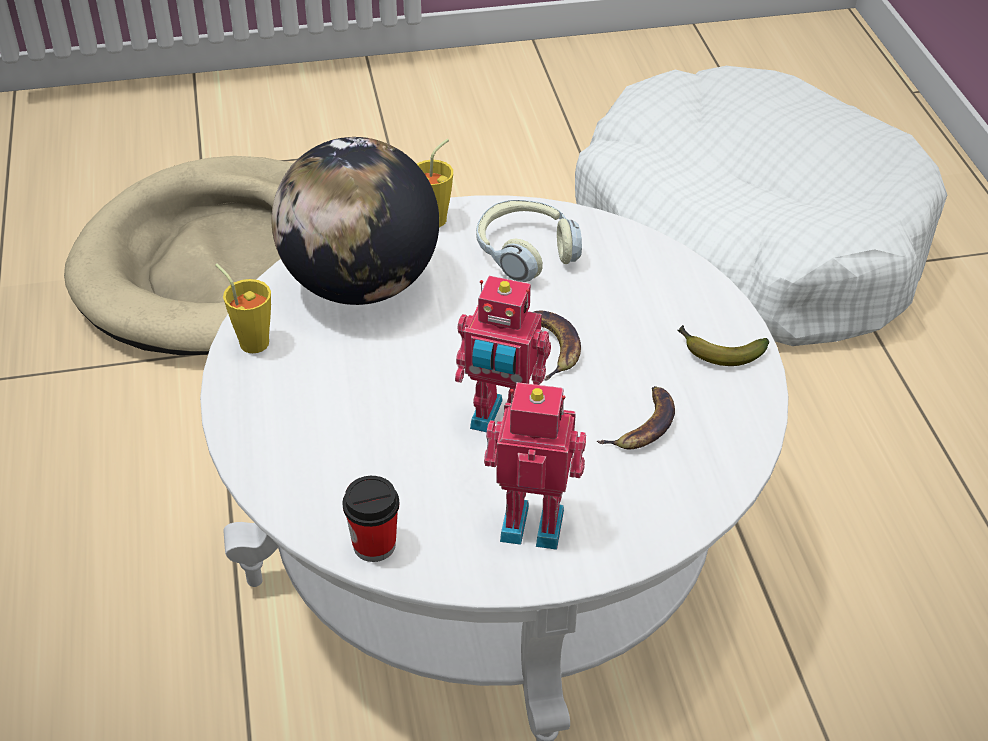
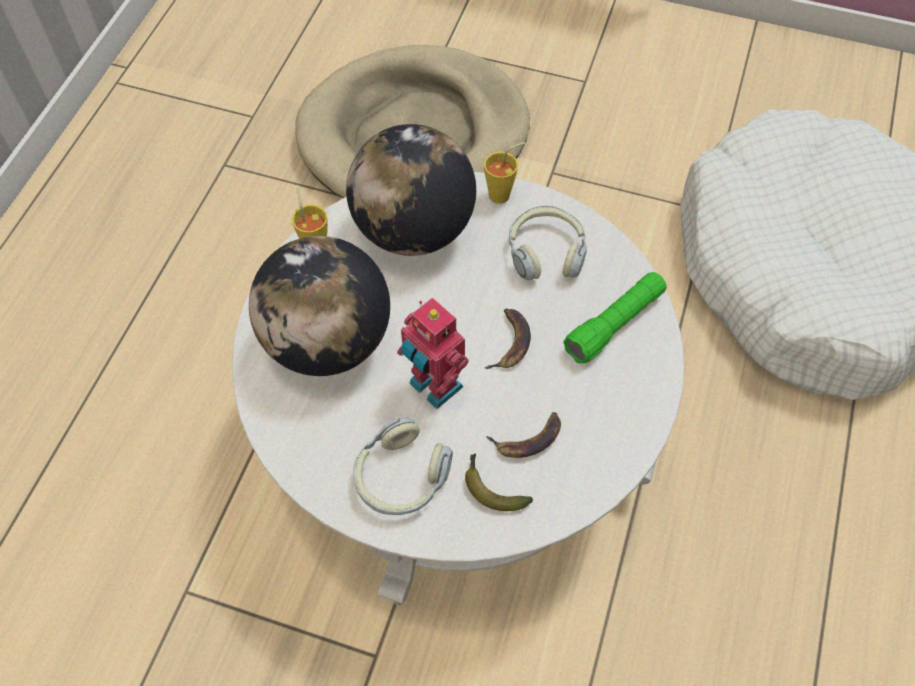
camera: 30 degrees right, 15 degrees up
cup [342,476,400,562] -> none
toy robot [484,382,586,550] -> headphones [353,417,453,515]
banana [677,325,769,366] -> banana moved to [465,453,533,511]
none -> globe [249,236,390,376]
none -> green flashlight [563,272,666,364]

